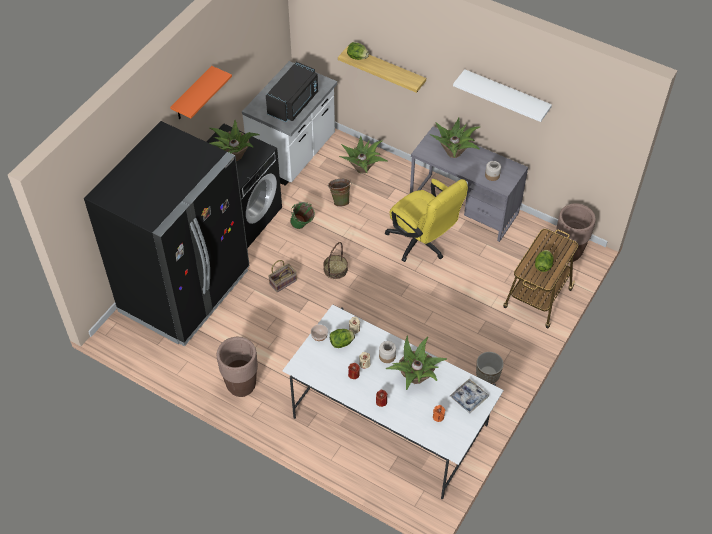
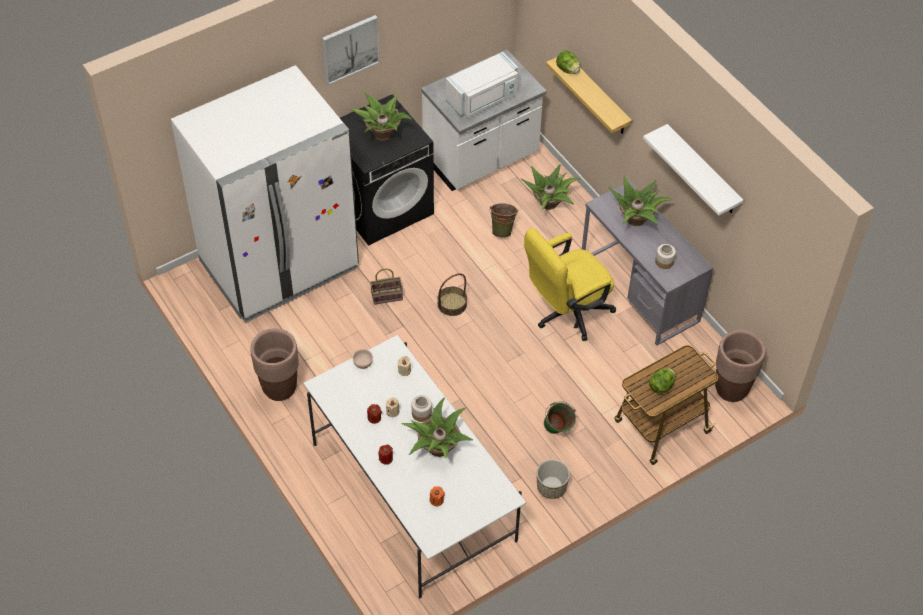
camera: 25 degrees right, 0 degrees up
black fridge [84,121,249,346] -> white fridge [171,65,359,323]
orange shelf [170,66,232,119] -> picture [322,15,380,85]
black microwave [266,62,318,122] -> white microwave [446,52,518,118]
green bucket [290,202,315,229] -> green bucket moved to [544,401,576,434]
lettuce [330,329,355,348] -> none
yellow office chair [385,179,468,262] -> yellow office chair turned 75 degrees clockwise [524,228,616,341]
tray [450,379,489,413] -> none

